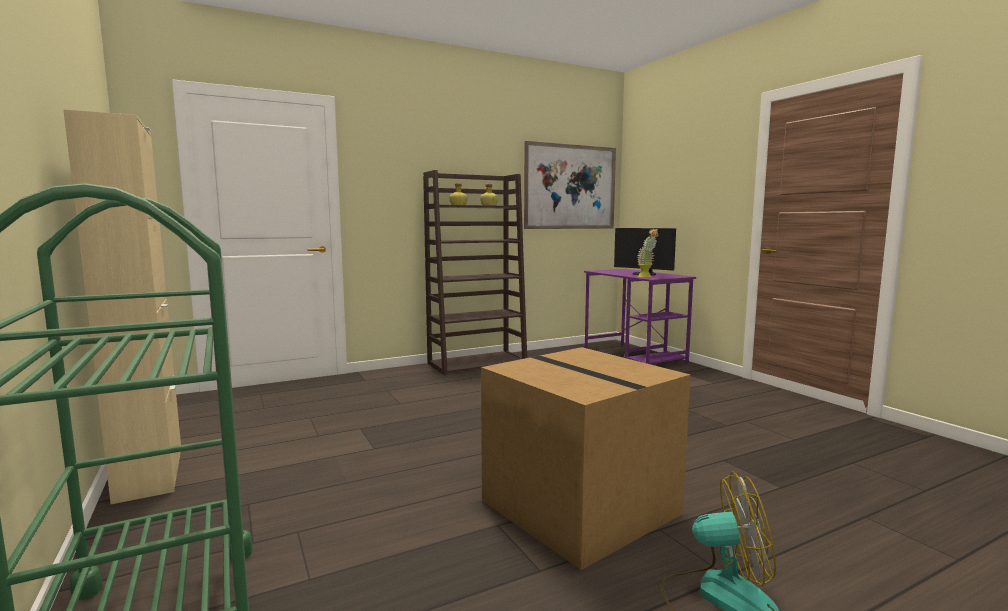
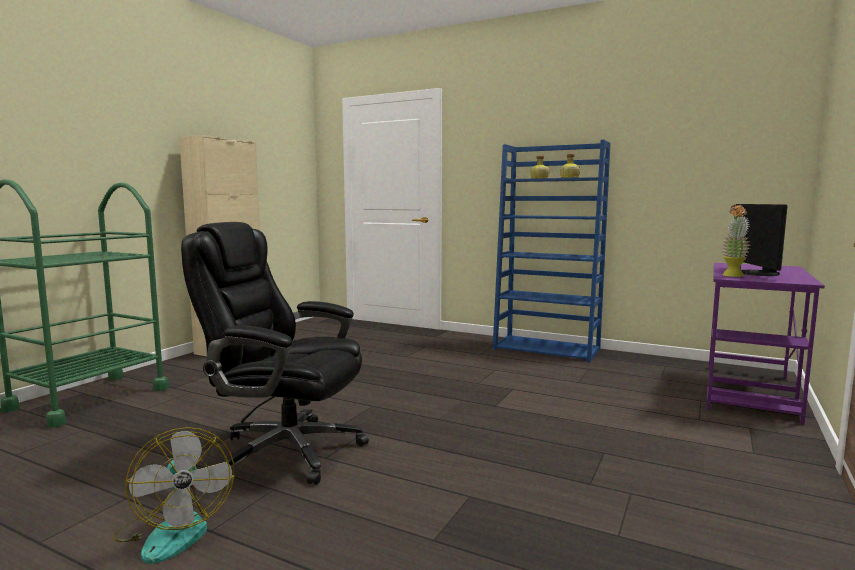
camera: 55 degrees right, 0 degrees up
brown bookcase [423,170,527,375] -> blue bookcase [493,140,611,362]
cardboard box [481,347,690,570] -> black office chair [181,222,369,485]
picture [524,141,616,229] -> none

